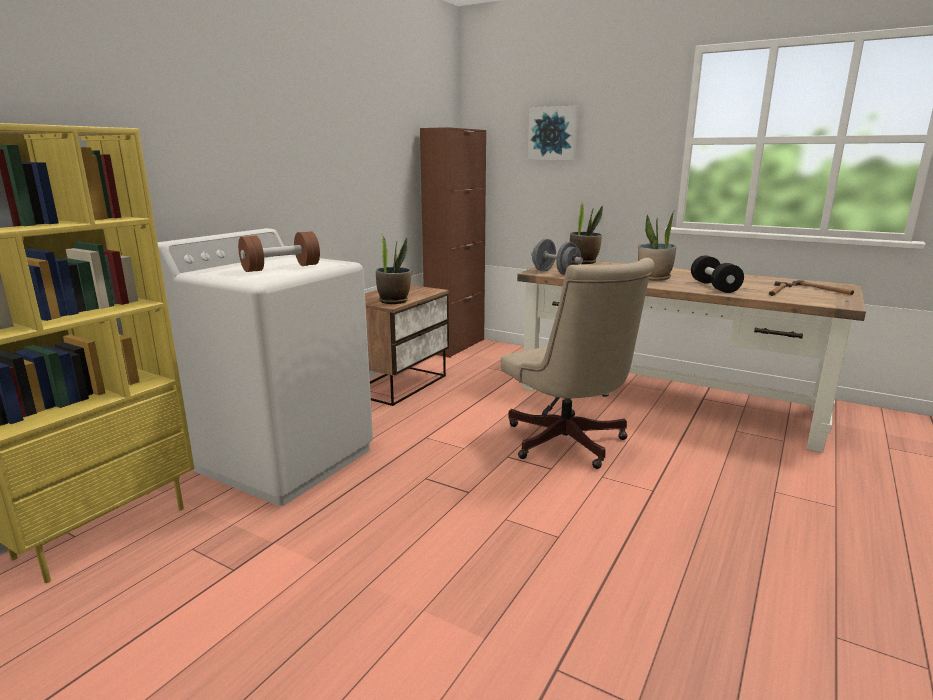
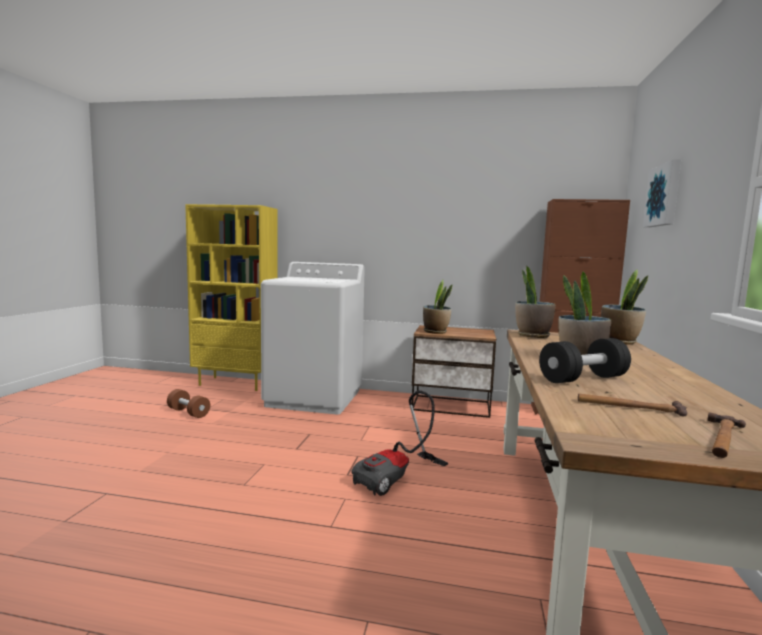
camera: 70 degrees right, 10 degrees down
brown dumbbell [238,231,320,272] -> brown dumbbell moved to [167,389,210,418]
beige office chair [501,258,655,469] -> vacuum cleaner [352,390,448,496]
grey dumbbell [531,239,583,275] -> potted plant [515,266,555,338]

